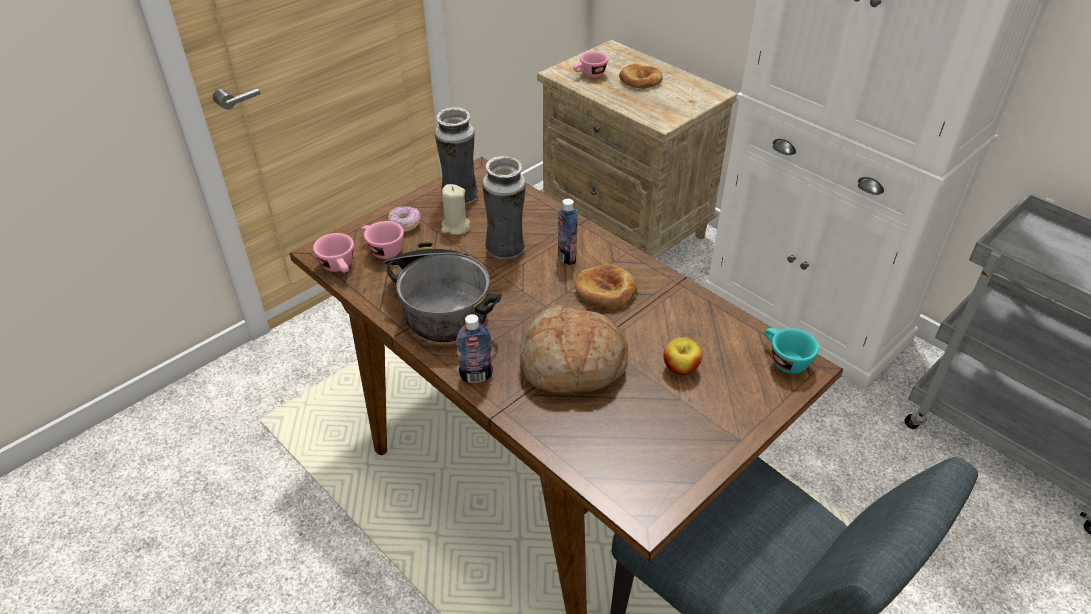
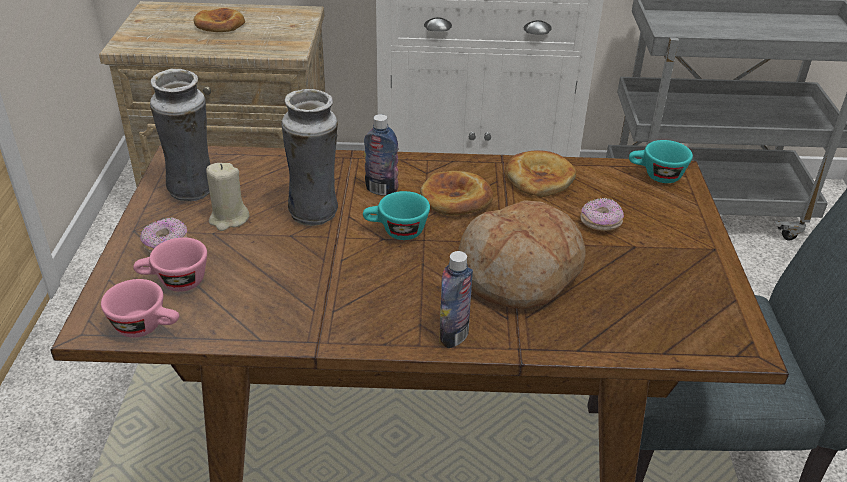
camera: 45 degrees left, 5 degrees down
cooking pot [384,242,502,342] -> none
pink cup [573,51,608,78] -> none
apple [663,337,703,375] -> donut [580,198,624,231]
none -> turquoise cup [363,191,430,240]
none -> bread [505,150,576,197]

